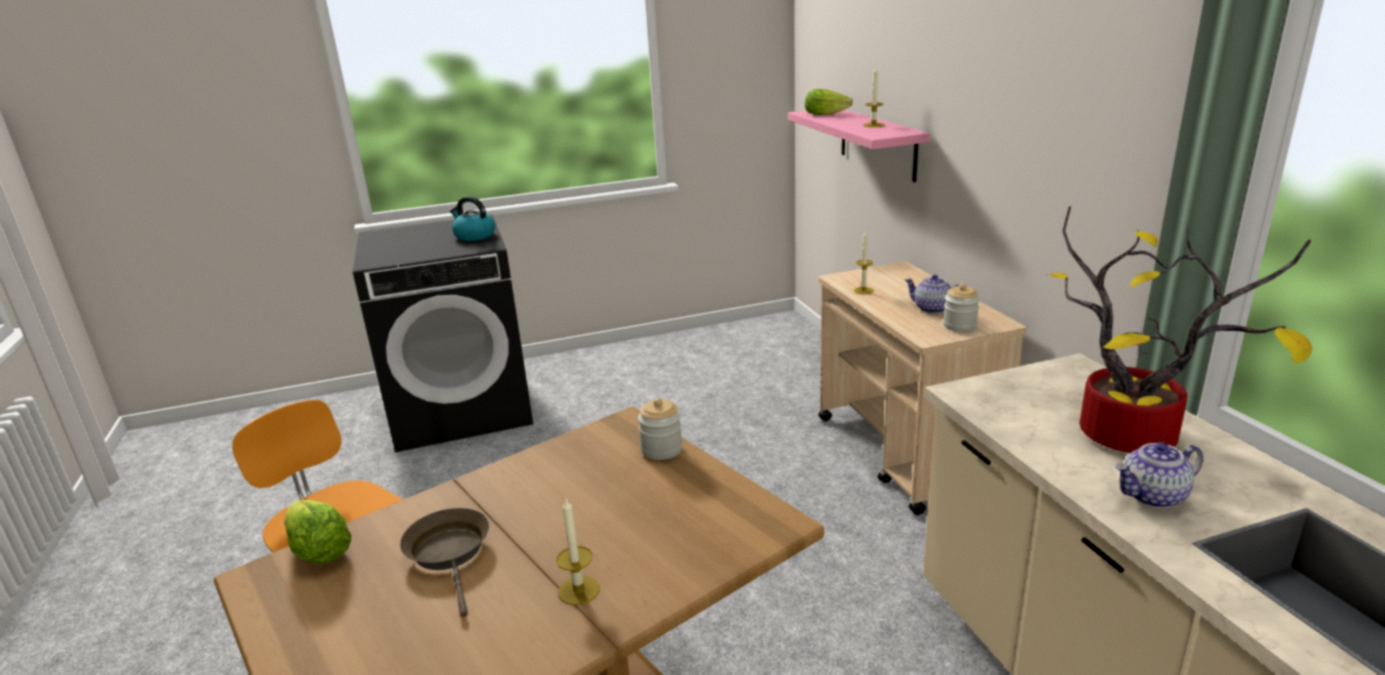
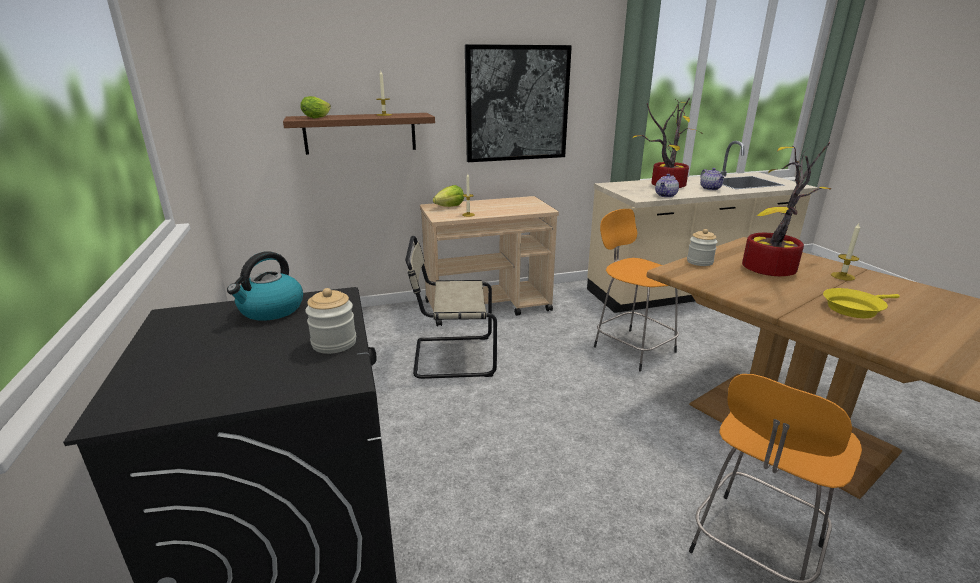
camera: 90 degrees left, 0 degrees up
lettuce [284,500,352,564] -> lettuce moved to [433,185,464,207]
brown frying pan [400,508,489,617] -> yellow frying pan [823,288,900,318]
pink shelf [788,110,930,182] -> brown shelf [283,113,435,155]
teapot [905,274,960,314] -> teapot moved to [655,174,679,198]
jar [943,284,980,332] -> jar moved to [305,288,356,354]
none -> beige chair [405,236,497,379]
none -> picture [465,44,572,162]
none -> orange stool [594,209,679,371]
none -> potted plant [742,143,831,276]

